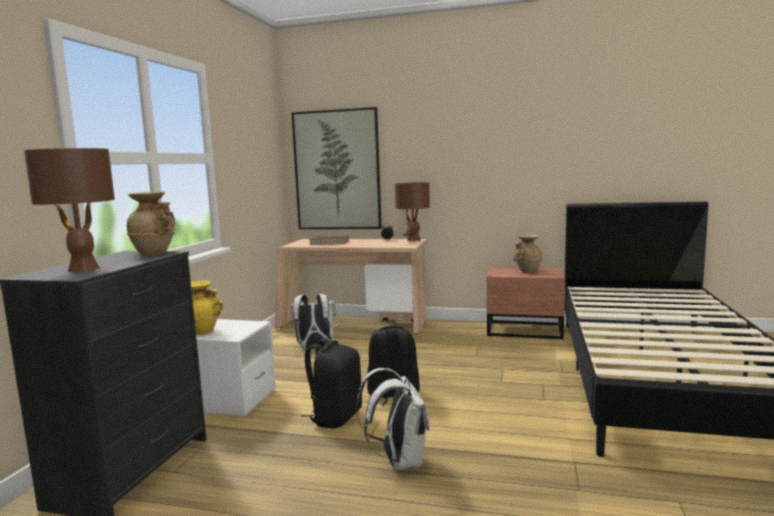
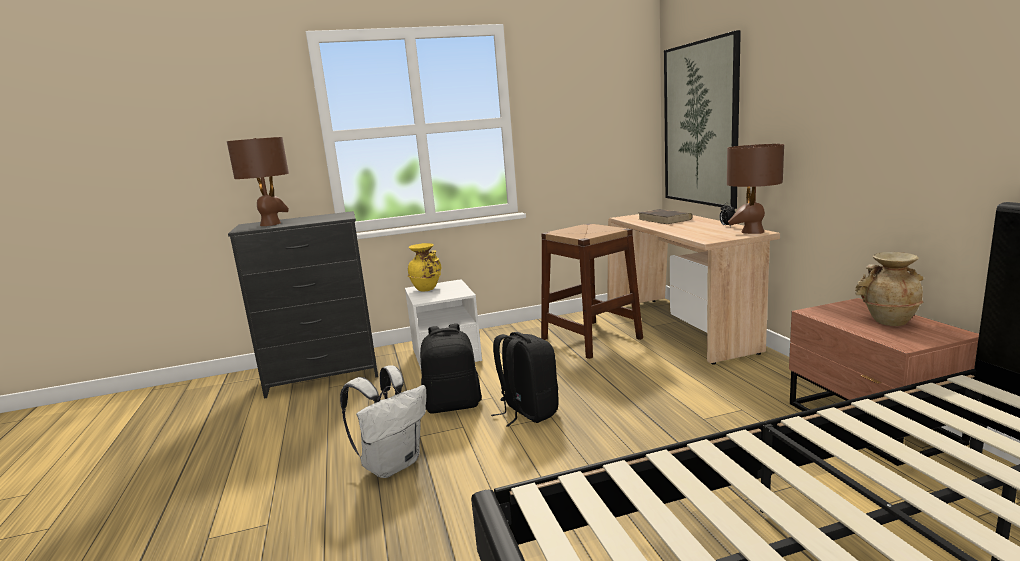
camera: 60 degrees right, 5 degrees up
beige vase [127,192,175,255] -> none
white backpack [291,294,336,349] -> brown stool [541,224,643,359]

